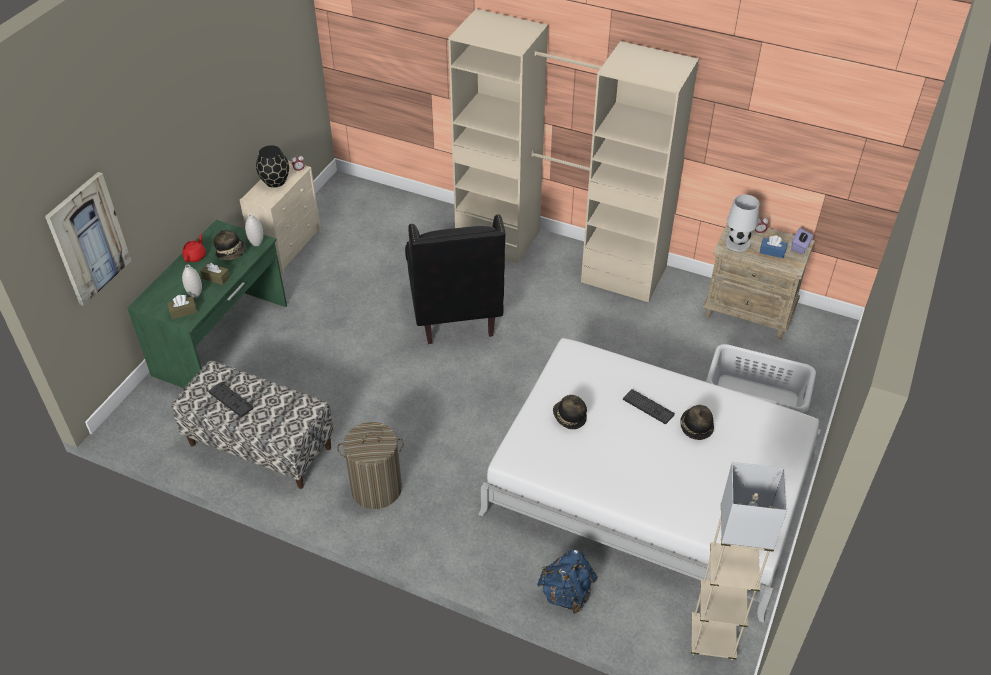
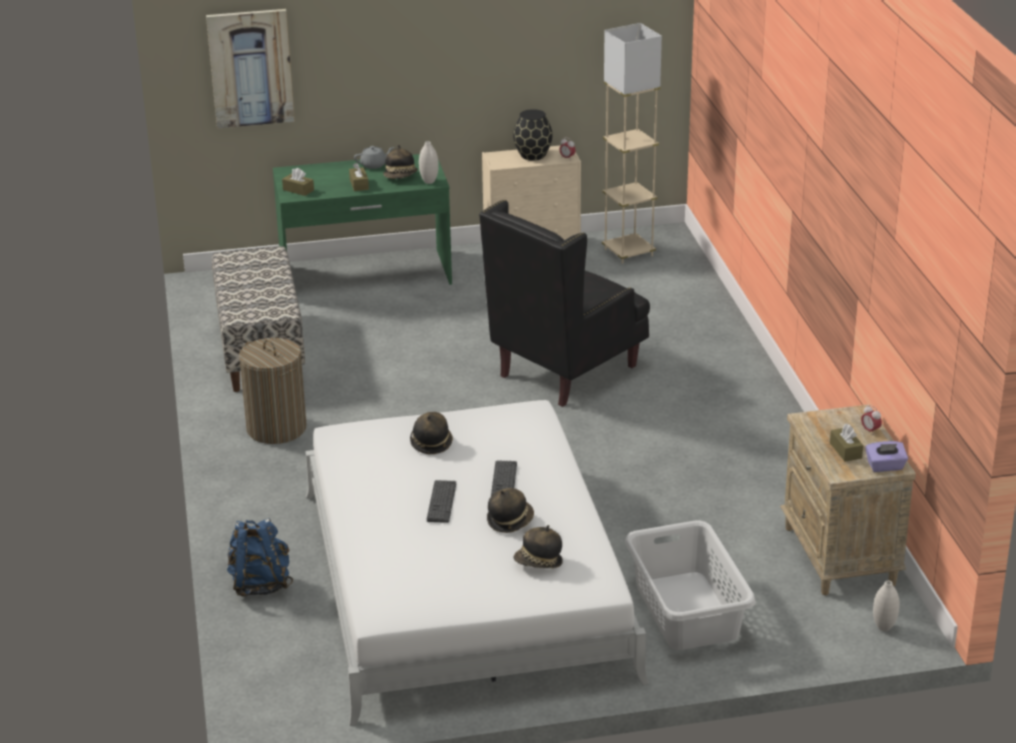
camera: 55 degrees right, 15 degrees down
red teapot [182,234,206,262] -> grey teapot [354,146,394,169]
white vase [182,265,202,298] -> white vase moved to [873,581,900,631]
keyboard [208,382,254,417] -> keyboard moved to [427,480,456,523]
beige wardrobe [448,9,699,302] -> none
beige floor lamp [691,462,787,660] -> beige floor lamp moved to [602,23,662,264]
white table lamp [725,194,760,252] -> none
blue tissue box [760,236,787,258] -> brown tissue box [830,423,863,462]
none -> hat [513,525,563,568]

